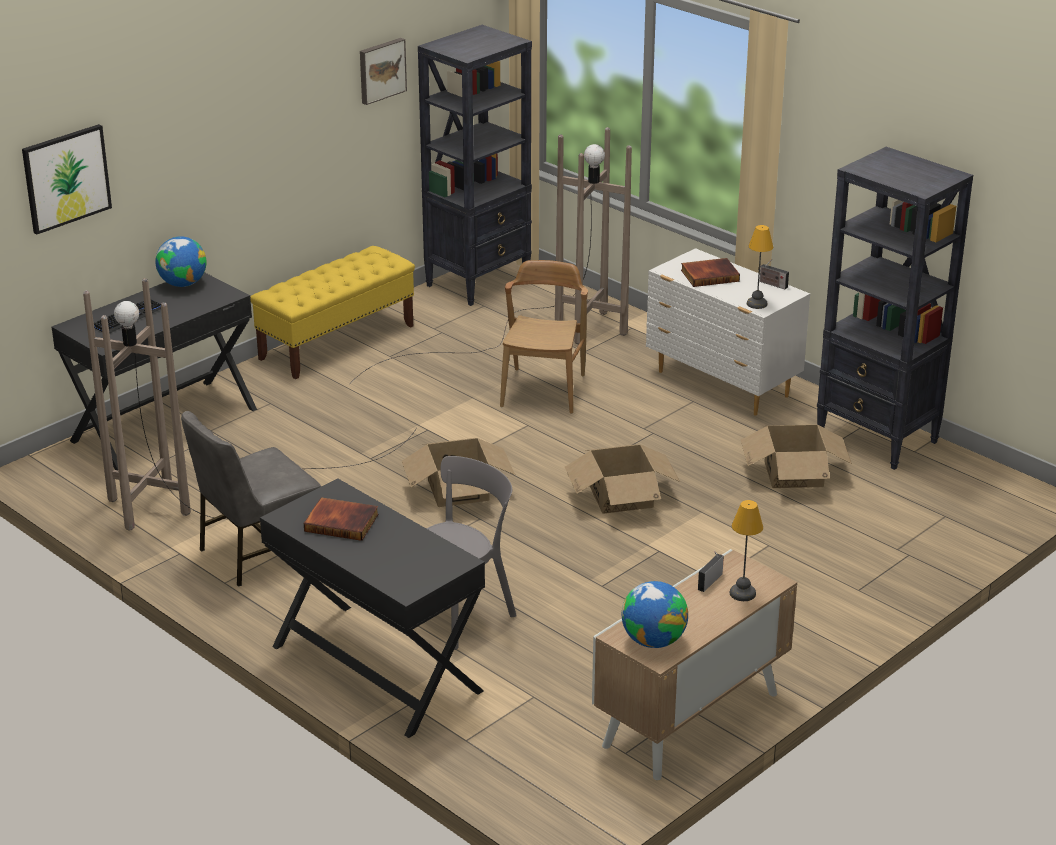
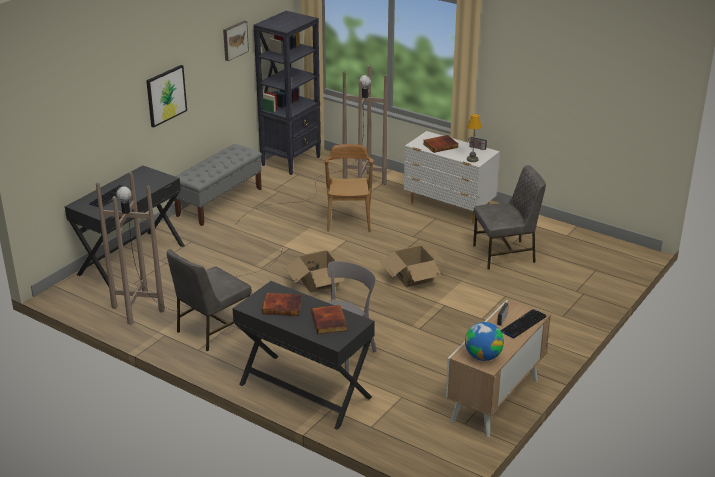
camera: 10 degrees left, 0 degrees up
picture [22,124,112,234] -> picture moved to [146,65,187,128]
globe [155,236,206,287] -> none
yellow bench [250,246,415,379] -> grey bench [175,144,262,226]
table lamp [730,500,763,601] -> keyboard [501,309,547,338]
cardboard box [741,425,852,488] -> grey chair [473,165,546,270]
black bookcase [817,147,973,470] -> none
none -> book [312,305,347,334]

